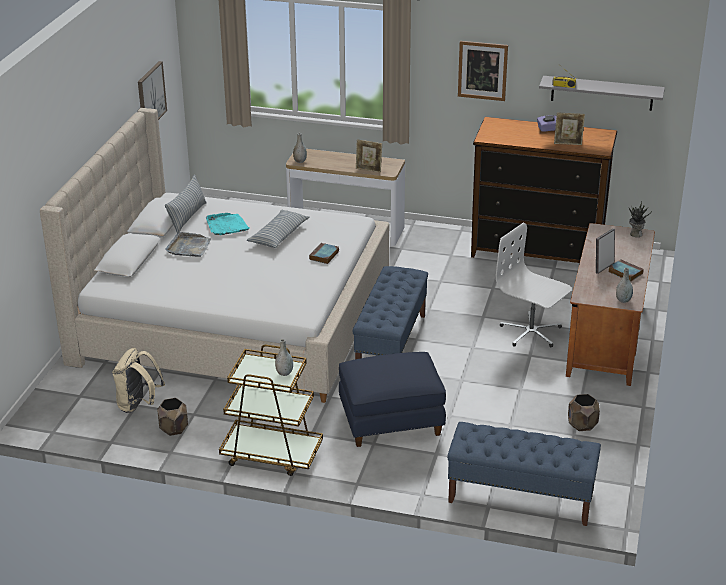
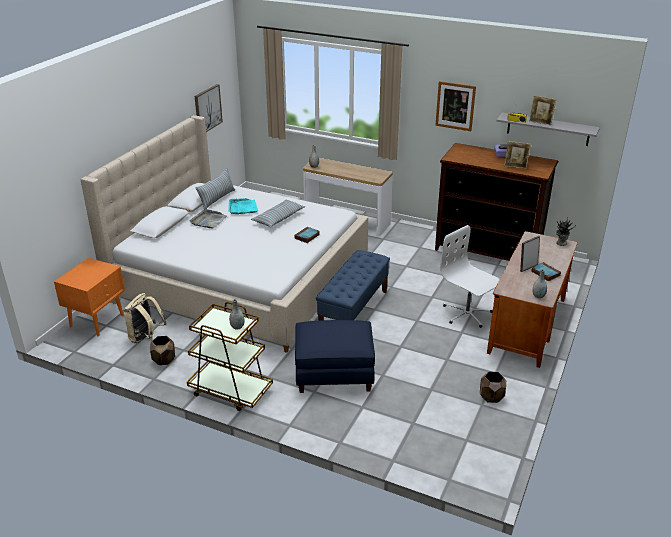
camera: 10 degrees right, 0 degrees up
picture frame [356,139,382,173] -> picture frame moved to [529,95,556,125]
blue bench [447,422,601,526] -> none
none -> orange nightstand [54,258,125,336]

